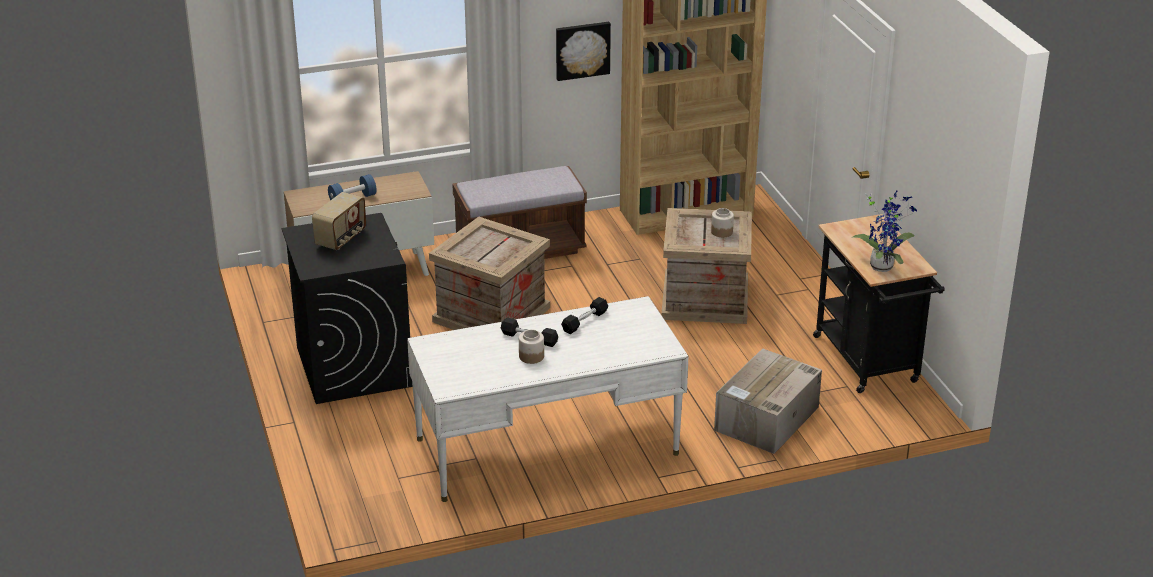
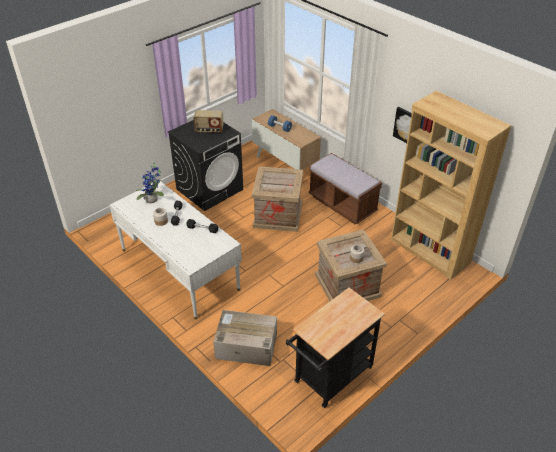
camera: 65 degrees right, 10 degrees up
potted plant [852,190,917,272] -> potted plant moved to [136,160,164,203]

